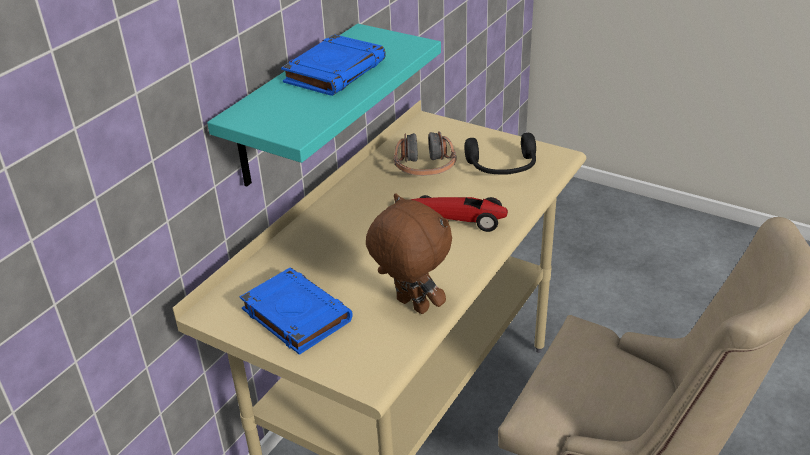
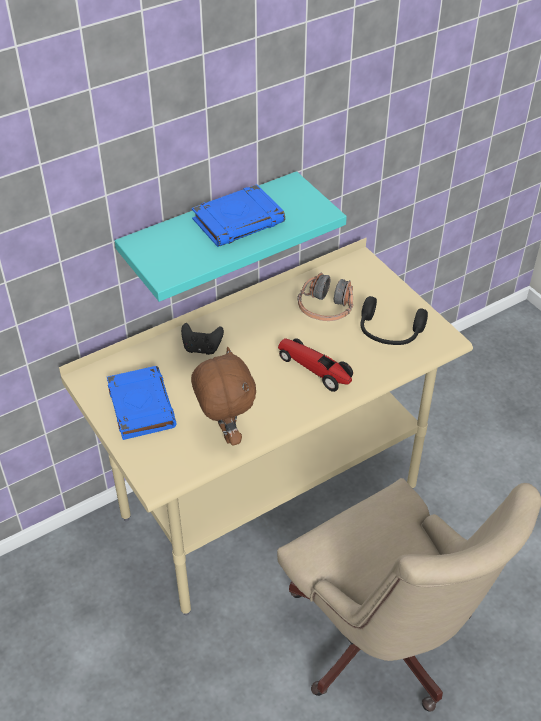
camera: 25 degrees right, 10 degrees up
none -> black game controller [181,323,224,355]

